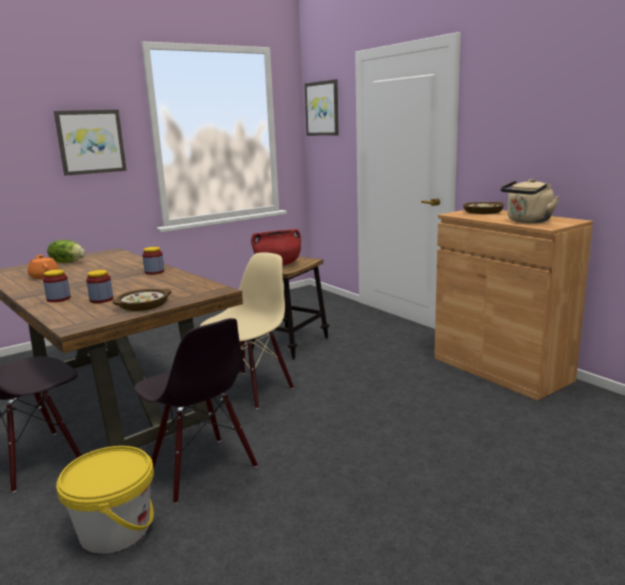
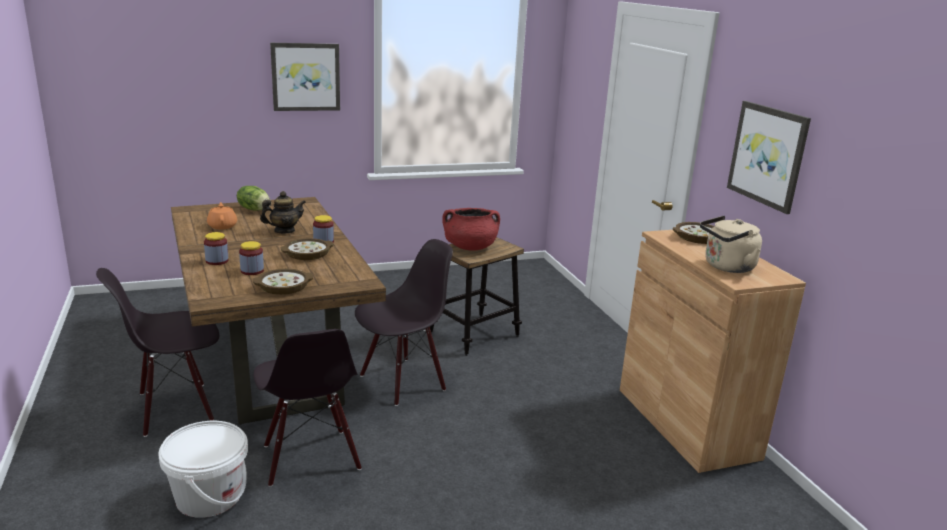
camera: 15 degrees right, 5 degrees up
yellow bucket [56,446,154,554] -> white bucket [158,421,248,518]
beige chair [200,252,294,409] -> black chair [355,239,453,406]
picture [305,79,339,136] -> picture moved to [727,101,811,214]
none -> teapot [260,191,306,234]
none -> bowl [280,238,334,260]

